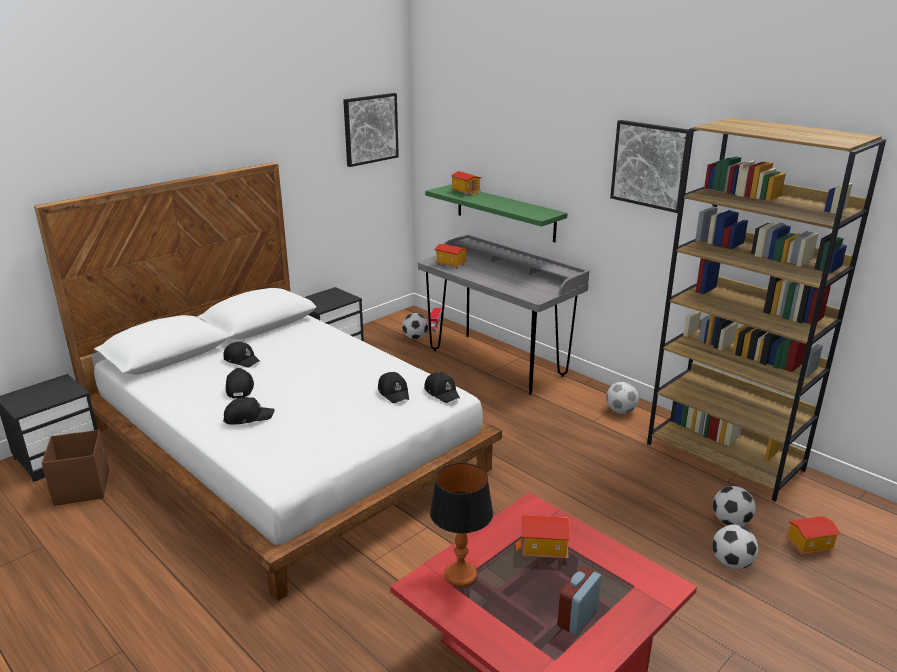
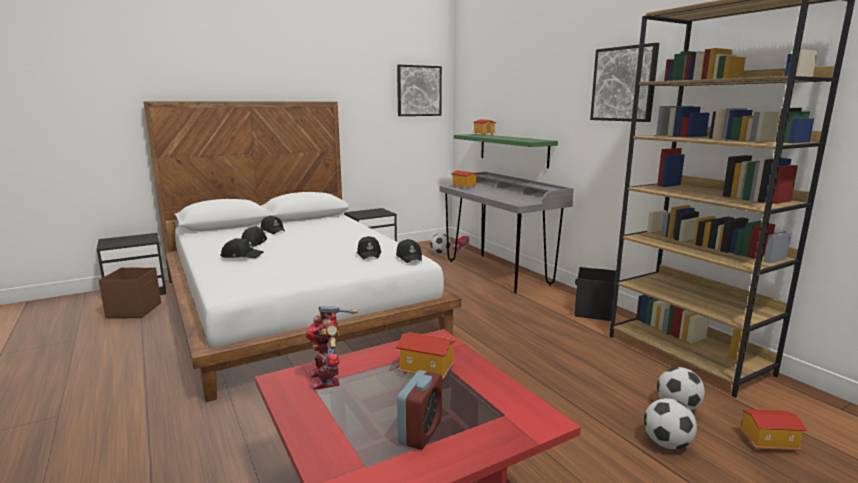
camera: 15 degrees right, 10 degrees down
table lamp [430,463,493,587] -> toy robot [306,306,358,390]
alarm clock [557,566,601,635] -> alarm clock turned 150 degrees clockwise [397,370,442,450]
football [606,382,639,414] -> black storage box [574,267,616,321]

